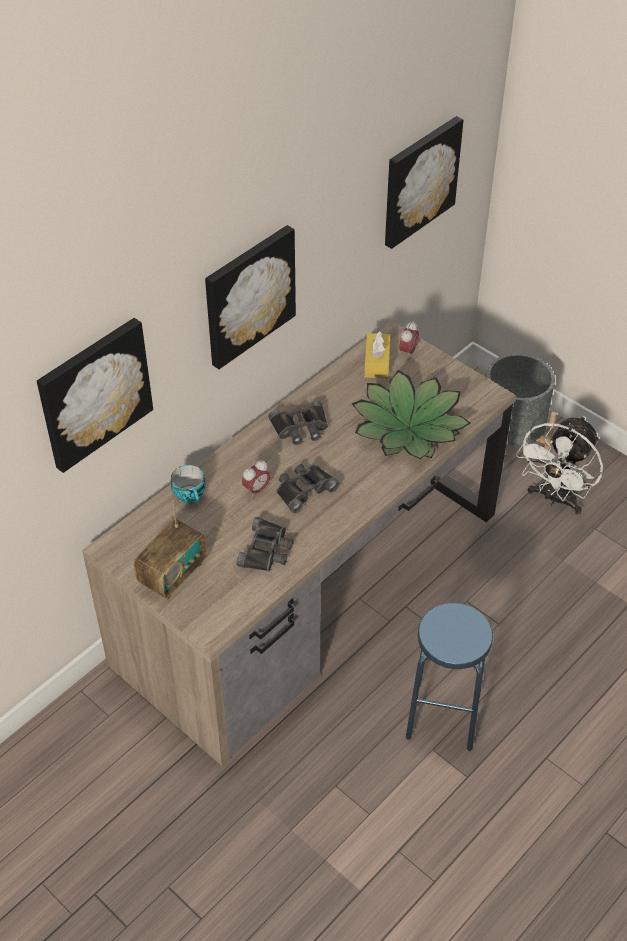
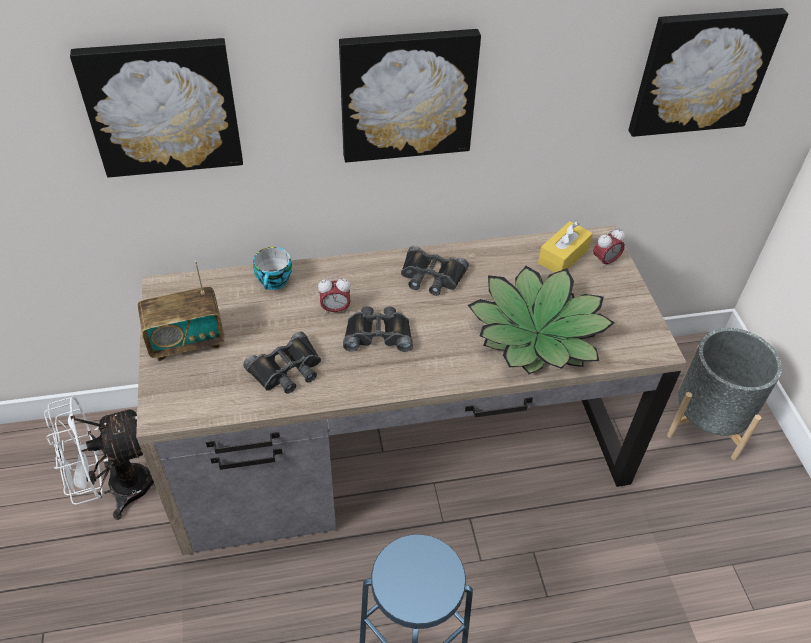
camera: 35 degrees right, 0 degrees up
white fan [516,416,603,515] -> white fan moved to [44,395,154,520]

